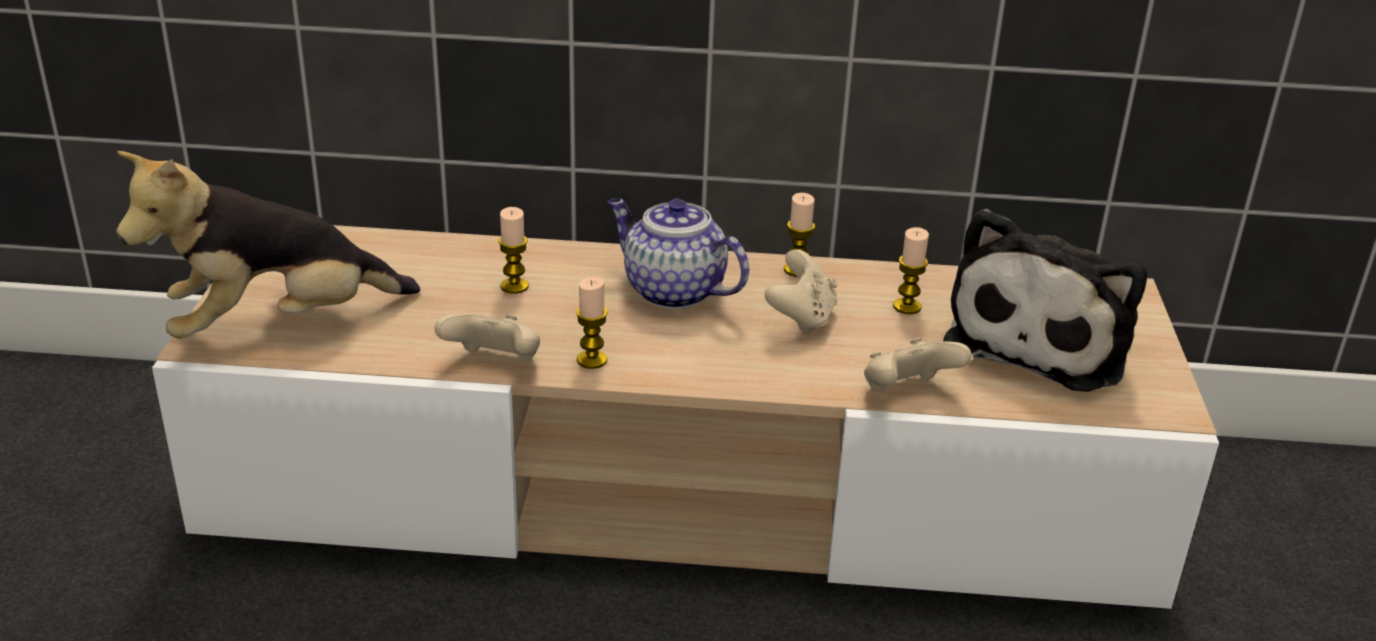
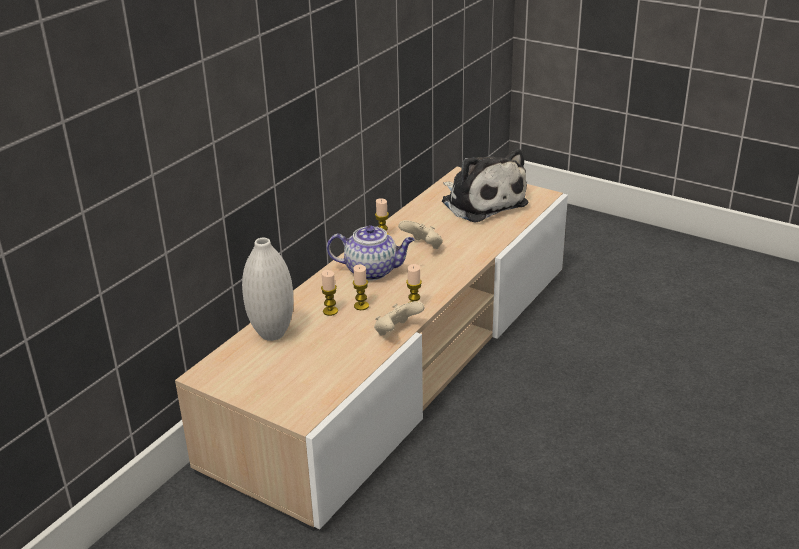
camera: 60 degrees left, 0 degrees up
plush toy [116,151,420,339] -> none
teapot [607,198,749,309] -> teapot turned 150 degrees counterclockwise [327,225,415,280]
beige game controller [864,337,972,392] -> none
candle [893,227,929,314] -> candle moved to [353,265,369,310]
none -> white vase [242,238,293,341]

